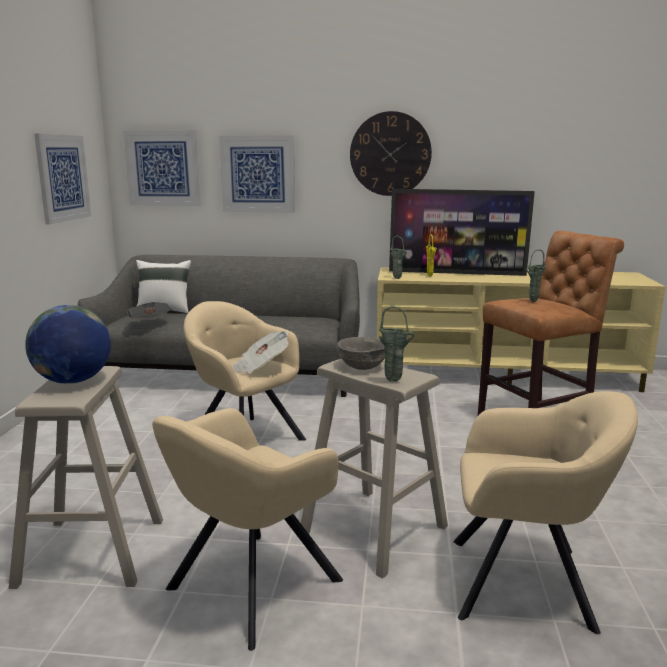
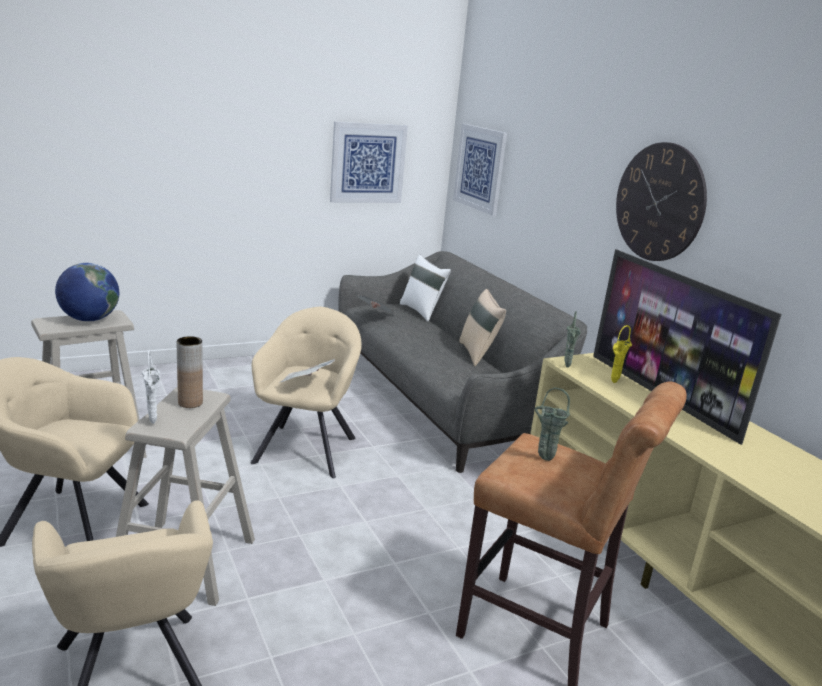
camera: 55 degrees right, 5 degrees up
picture [219,136,295,212] -> none
grey bowl [338,337,385,370] -> brown vase [177,336,203,408]
green vase [379,306,414,382] -> white vase [142,350,161,424]
none -> beige pillow [459,289,506,366]

